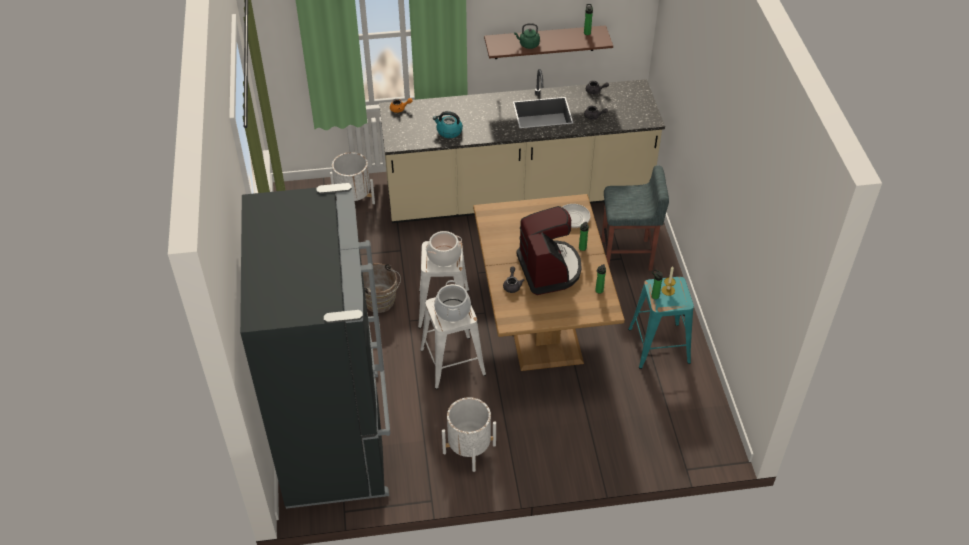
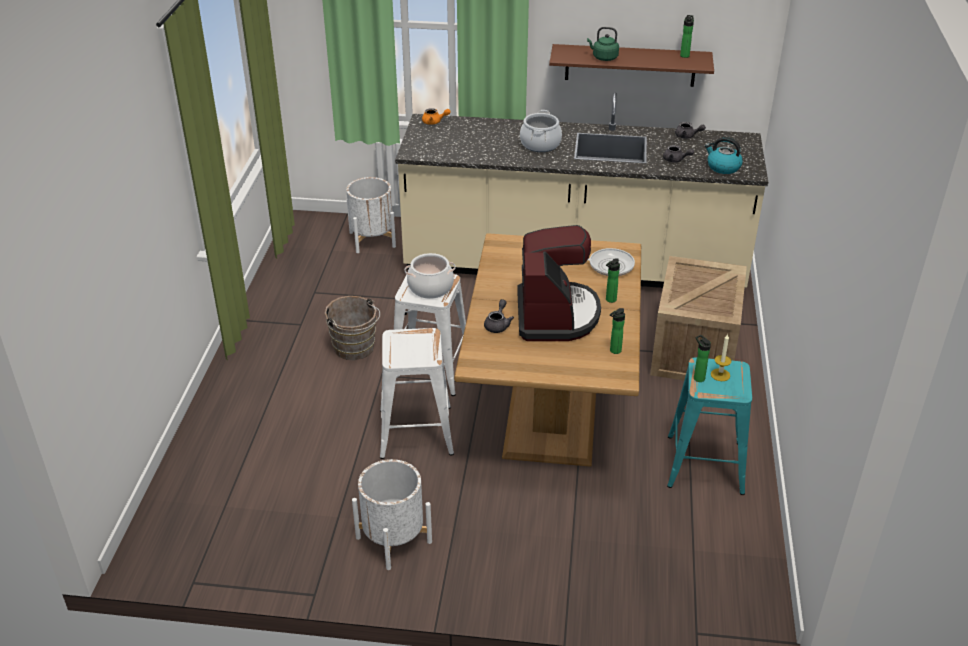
camera: 15 degrees right, 10 degrees down
black fridge [240,183,390,509] -> none
kettle [433,111,463,138] -> kettle moved to [705,137,743,174]
cooking pot [434,280,471,322] -> cooking pot moved to [520,110,562,152]
grey stool [601,165,669,270] -> crate [650,256,747,380]

